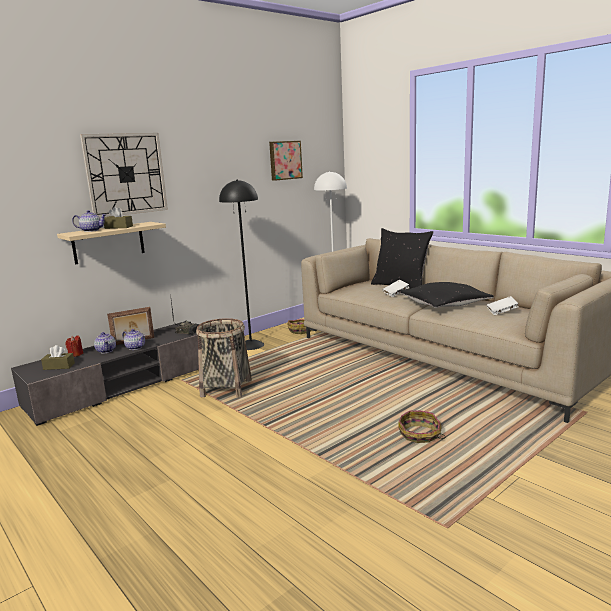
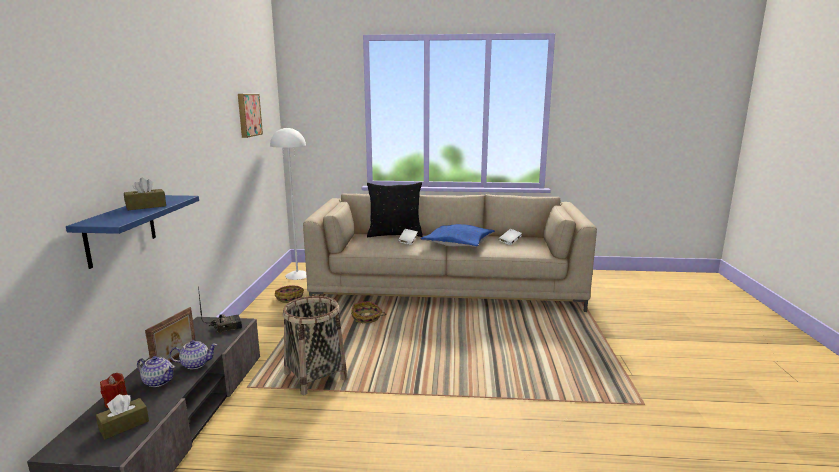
camera: 45 degrees left, 0 degrees up
beige shelf [57,222,166,264] -> blue shelf [66,195,199,269]
teapot [72,210,107,232] -> none
wall clock [80,133,168,218] -> none
black floor lamp [219,179,264,350] -> none
black pillow [397,282,494,308] -> blue pillow [421,224,495,247]
basket [398,411,446,443] -> basket moved to [351,301,386,323]

